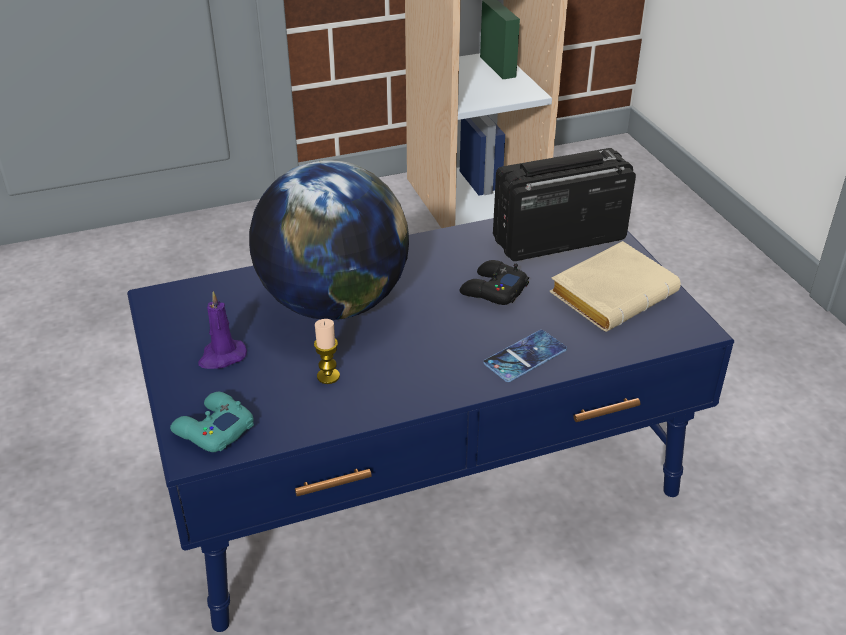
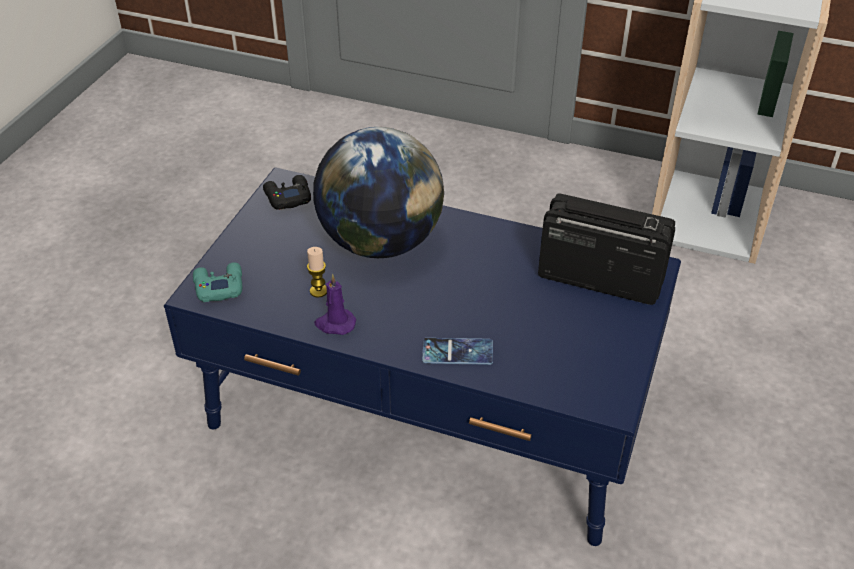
camera: 40 degrees right, 5 degrees up
purple candle [198,291,247,369] -> purple candle moved to [314,274,356,335]
black game controller [460,260,529,305] -> black game controller moved to [263,175,311,210]
beige book [549,241,681,332] -> none

